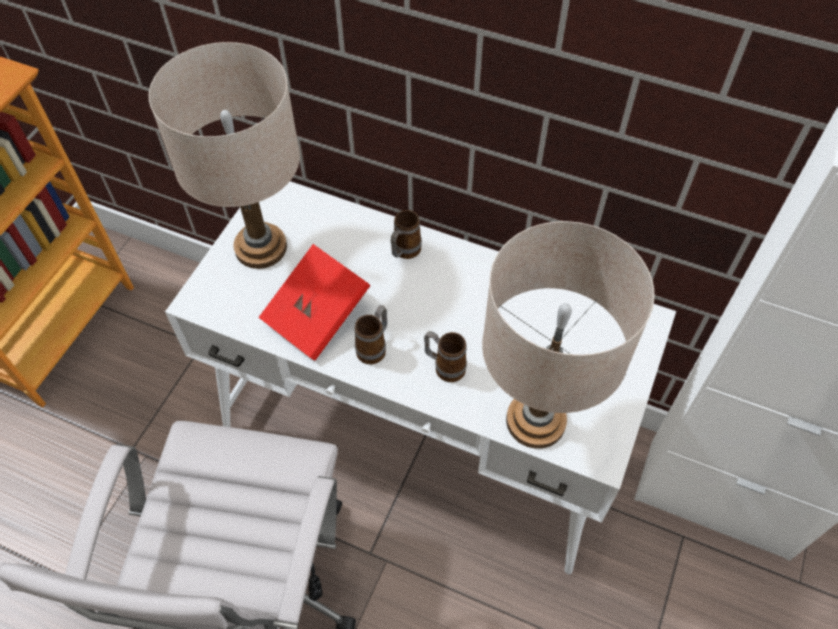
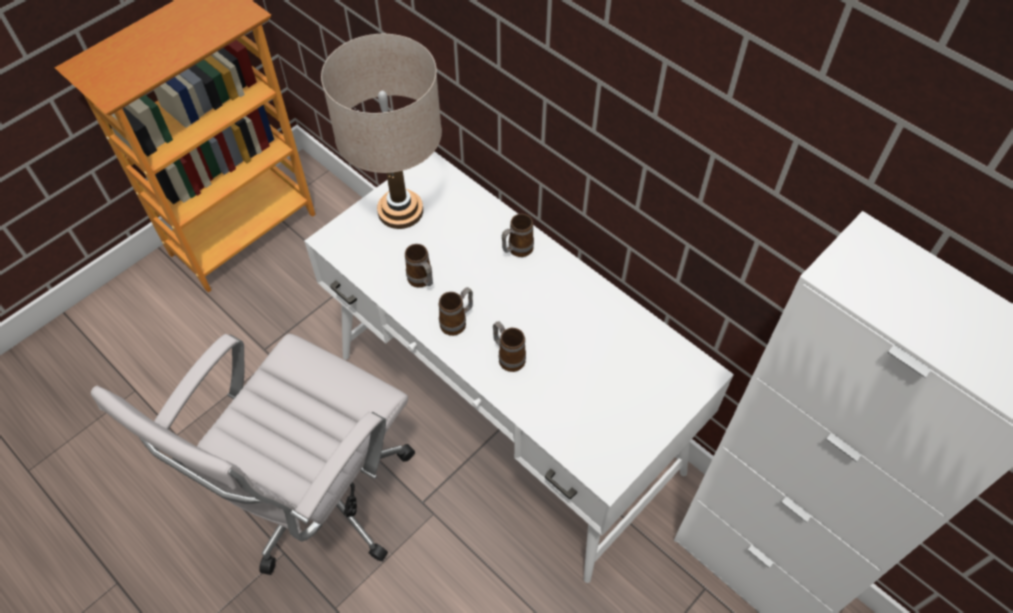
camera: 20 degrees right, 0 degrees up
red book [259,244,371,360] -> mug [405,244,433,288]
beige table lamp [482,221,654,449] -> none

